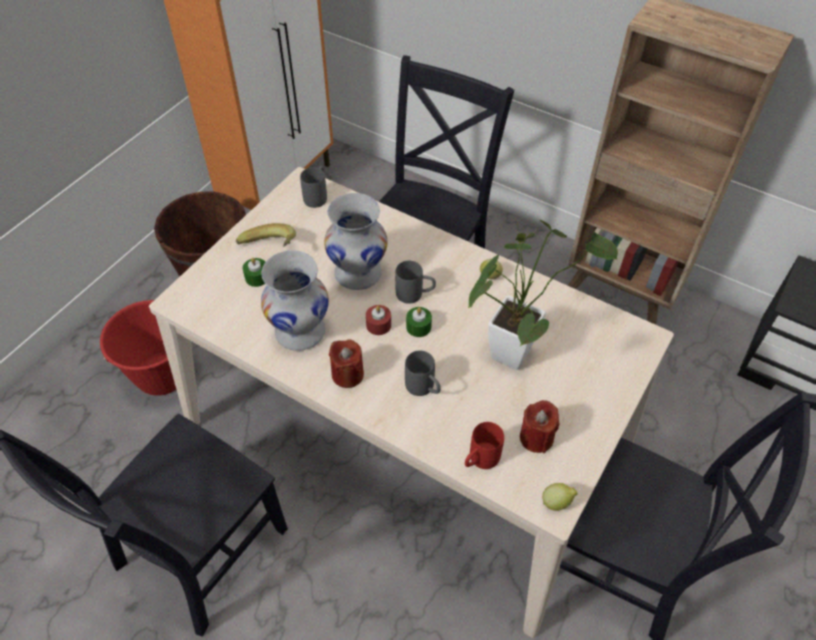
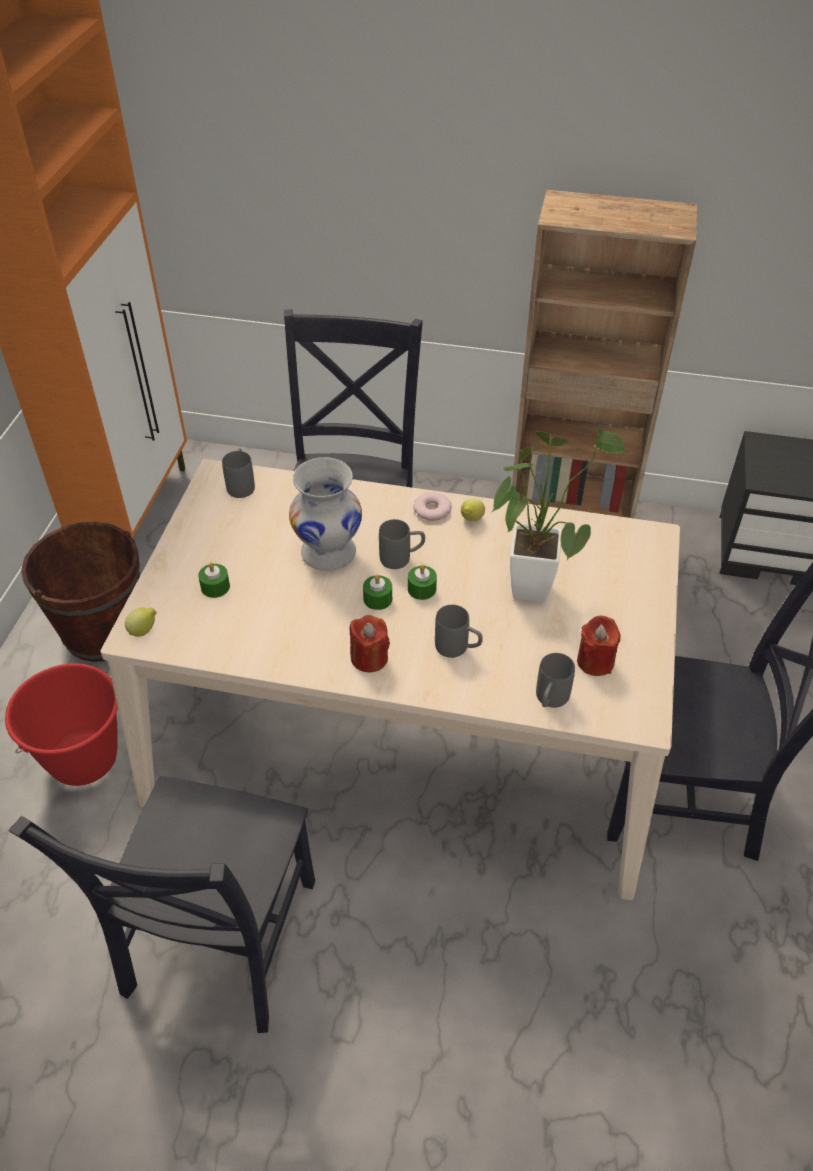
camera: 20 degrees left, 5 degrees down
banana [236,223,296,247] -> none
white vase [261,250,329,351] -> none
red candle [366,305,391,335] -> green candle [363,575,392,610]
red mug [465,422,504,469] -> grey mug [536,653,575,708]
lemon [542,483,578,511] -> lemon moved to [125,608,157,637]
none -> donut [413,492,452,521]

